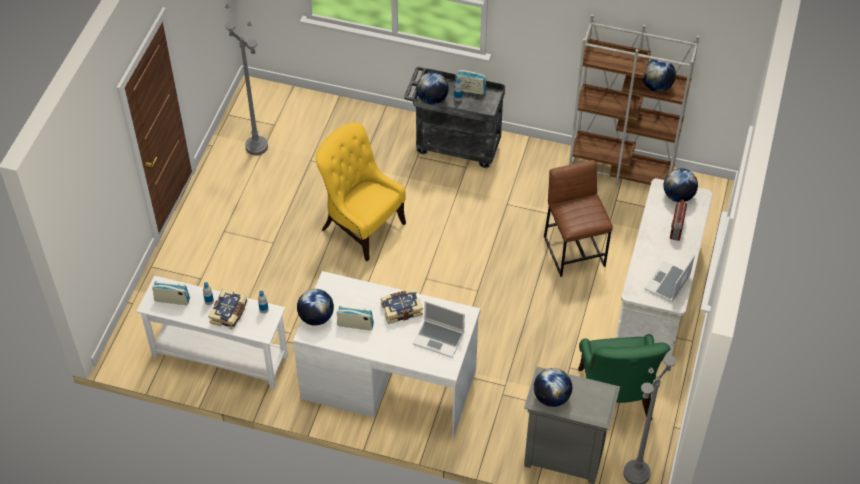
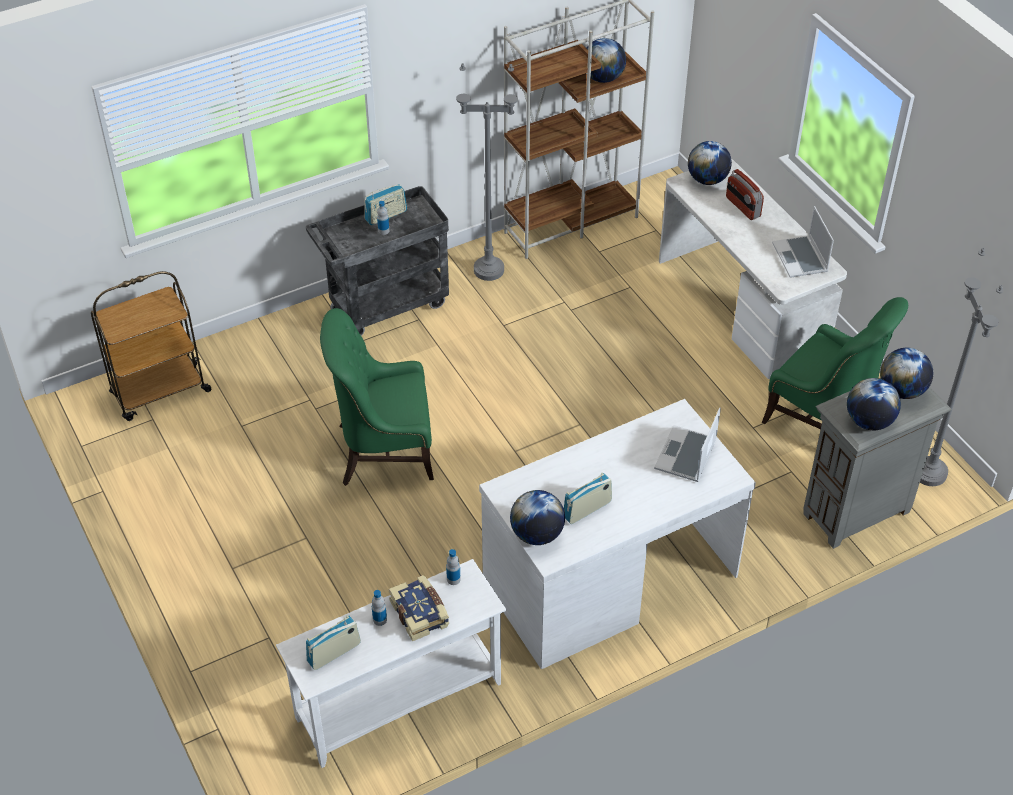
camera: 45 degrees left, 5 degrees down
grey floor lamp [225,3,268,155] -> grey floor lamp moved to [456,63,518,281]
yellow chair [316,122,406,261] -> green chair [320,308,434,486]
book [381,289,423,324] -> none
laptop [413,301,465,358] -> laptop turned 135 degrees clockwise [654,407,721,482]
globe [416,72,449,104] -> globe moved to [880,348,933,399]
brown chair [544,160,613,277] -> none
none -> brown cart [91,271,211,421]

